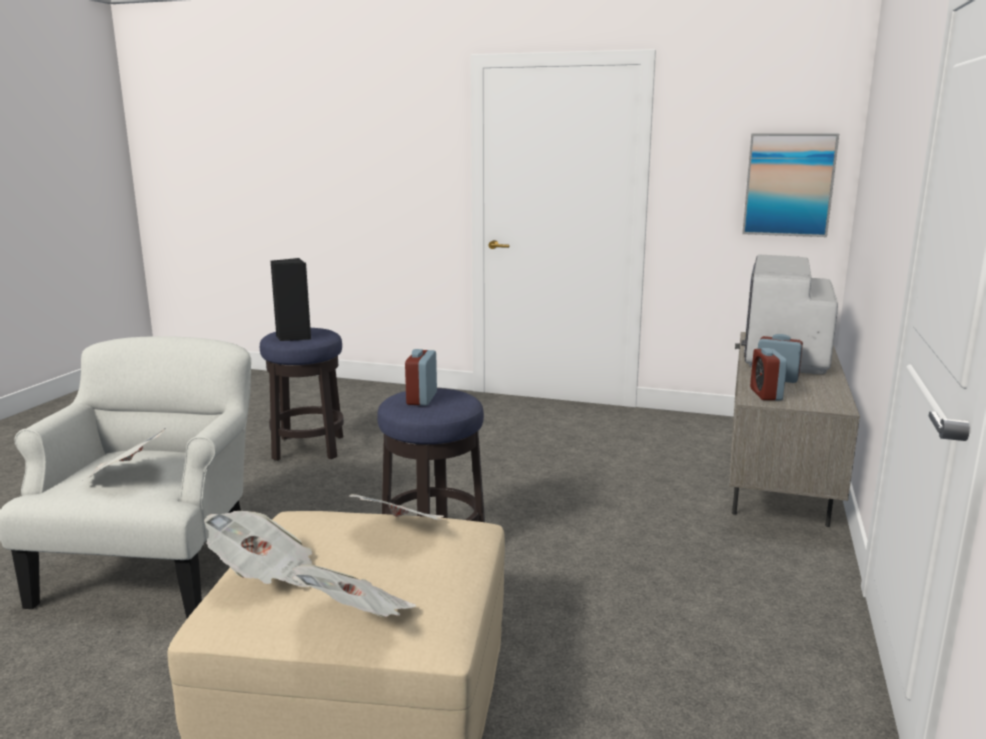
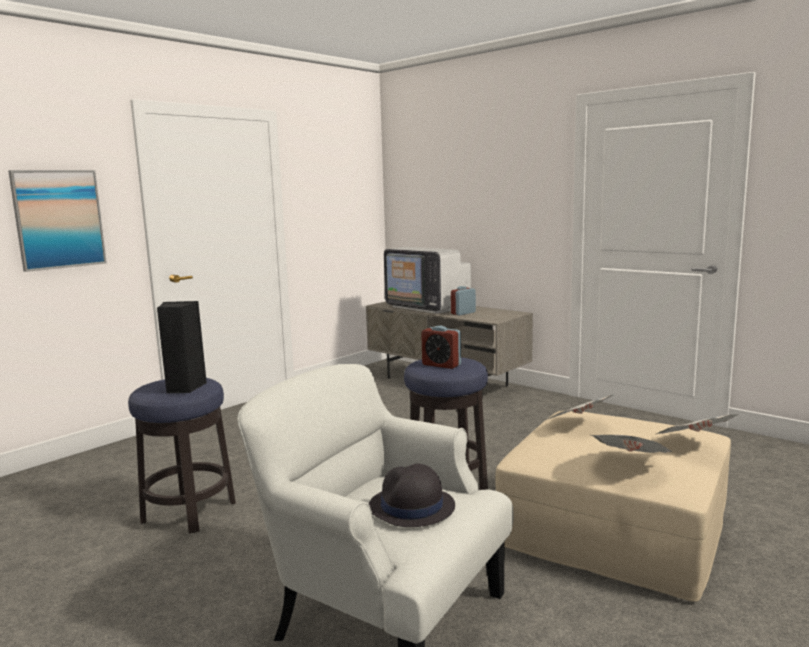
camera: 65 degrees left, 5 degrees down
newspaper [81,428,166,482] -> black hat [369,463,455,527]
picture [742,133,839,237] -> picture moved to [8,170,107,272]
alarm clock [750,348,787,400] -> none

